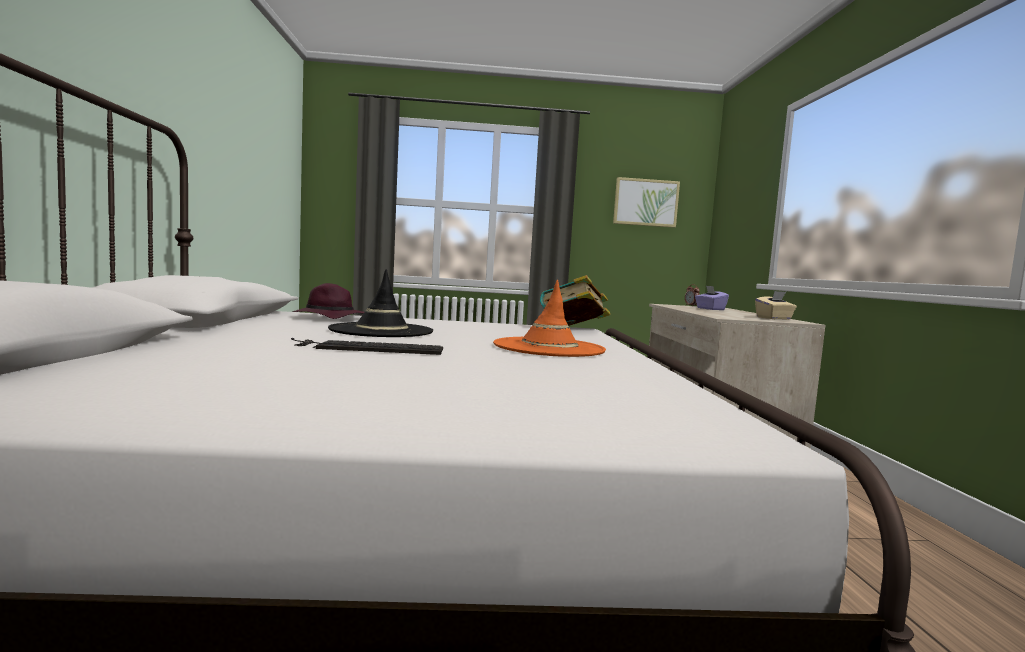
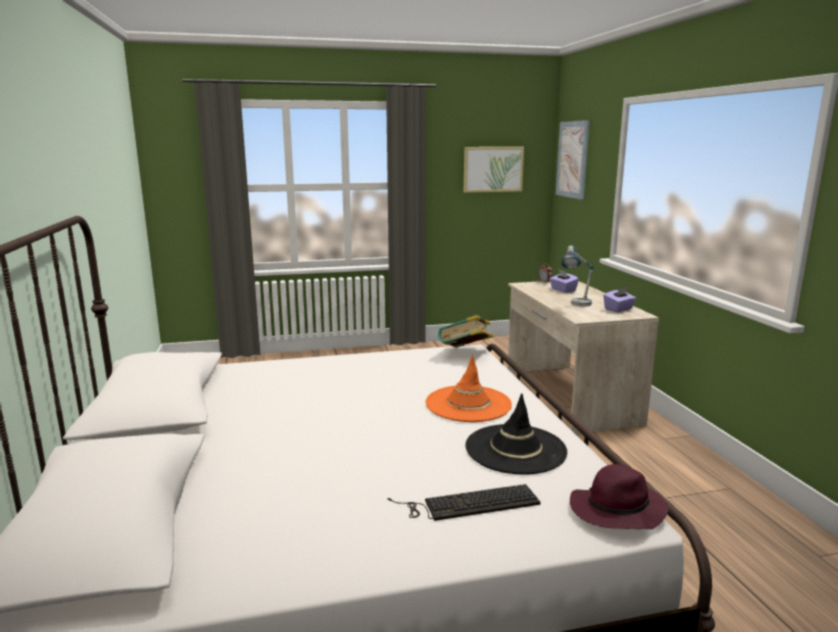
camera: 10 degrees left, 10 degrees up
keyboard [291,338,443,355] -> keyboard moved to [387,484,540,521]
purple hat [292,283,364,319] -> purple hat moved to [570,464,669,529]
black hat [328,269,433,337] -> black hat moved to [466,393,567,475]
beige tissue box [755,291,797,320] -> purple tissue box [603,287,636,312]
none -> picture [556,120,590,200]
none -> table lamp [561,246,594,307]

